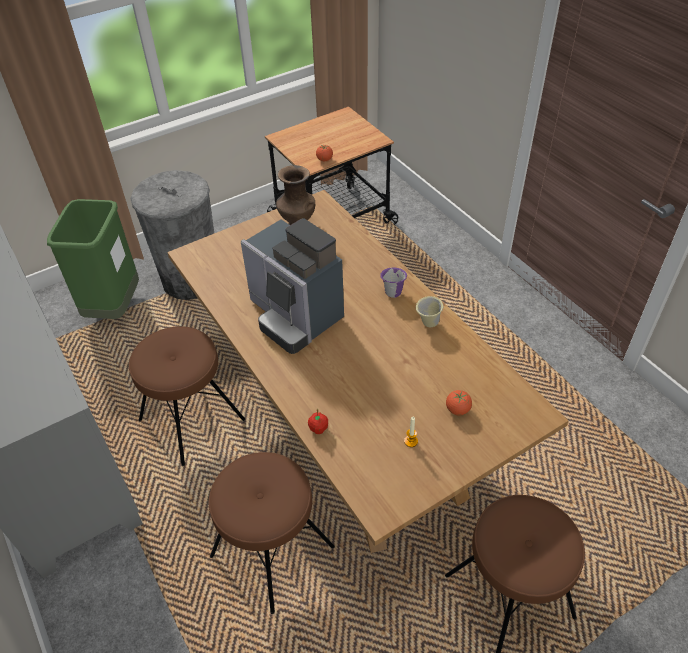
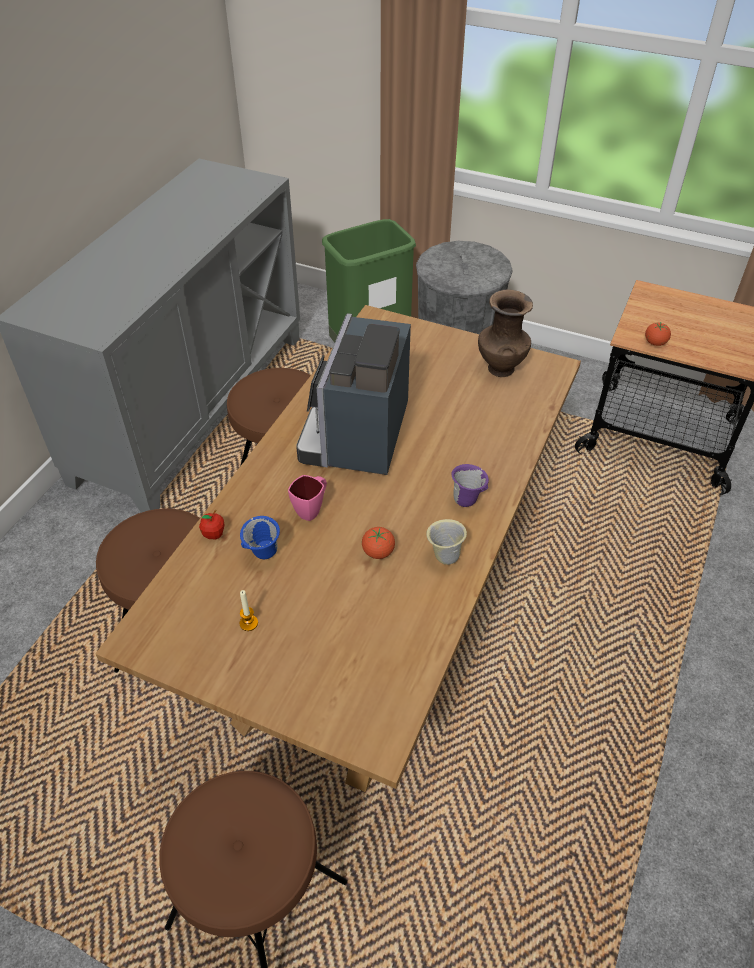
camera: 55 degrees right, 0 degrees up
tomato [446,390,472,415] -> tomato moved to [362,527,395,559]
none -> blue mug [240,516,280,559]
none -> pink mug [288,475,327,521]

